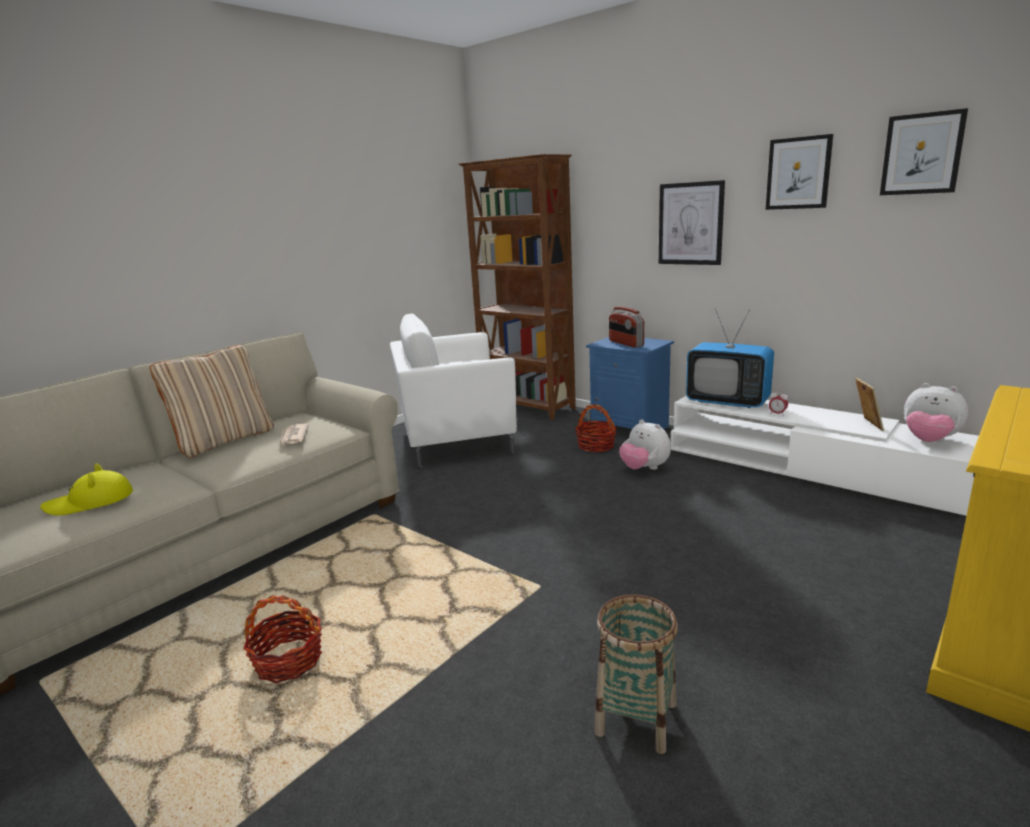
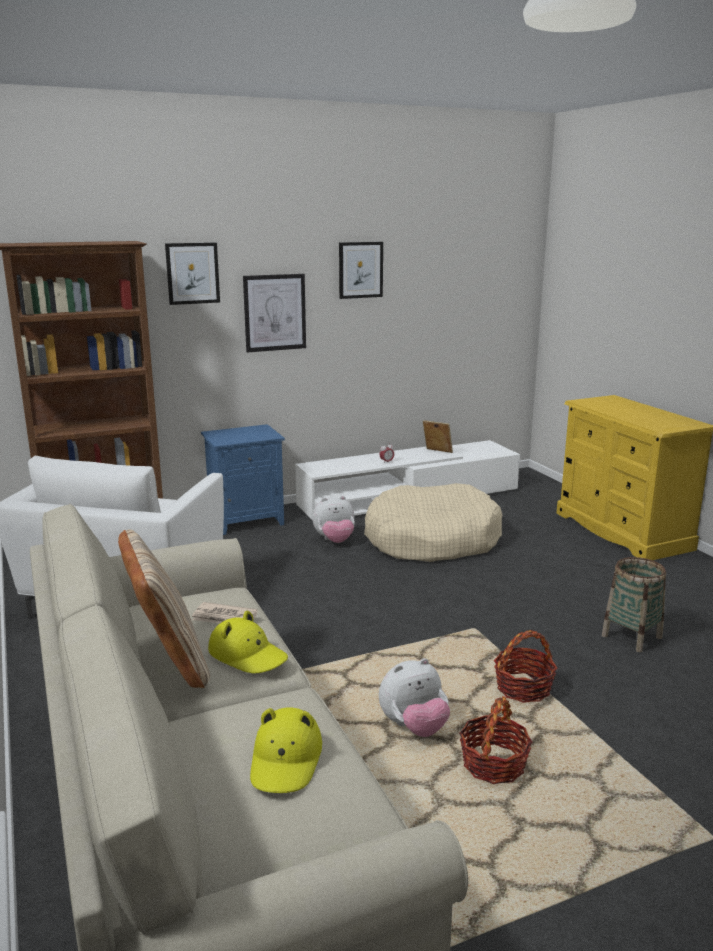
camera: 65 degrees left, 0 degrees up
basket [575,404,617,452] -> basket moved to [494,630,557,703]
radio [609,307,644,348] -> none
television [686,308,774,408] -> none
picture [880,108,968,195] -> picture moved to [165,243,220,305]
plush toy [904,383,968,442] -> plush toy moved to [379,658,450,737]
none -> yellow hat [208,611,288,673]
none -> beige dog bed [364,483,502,562]

